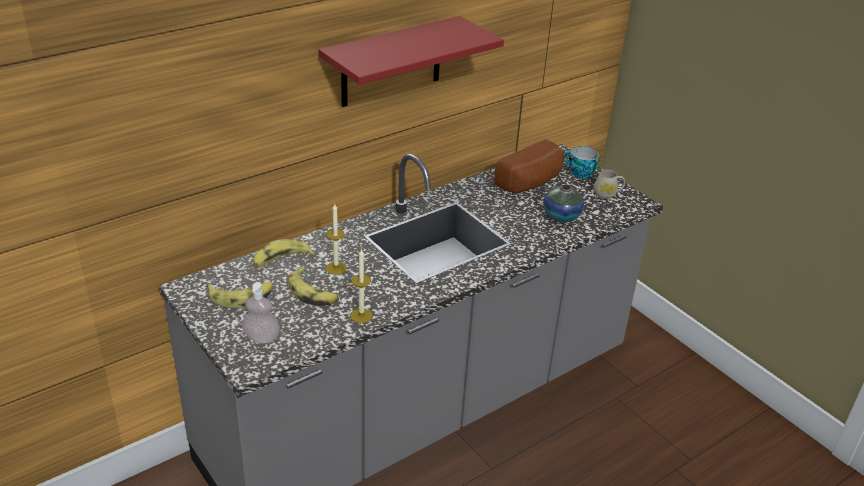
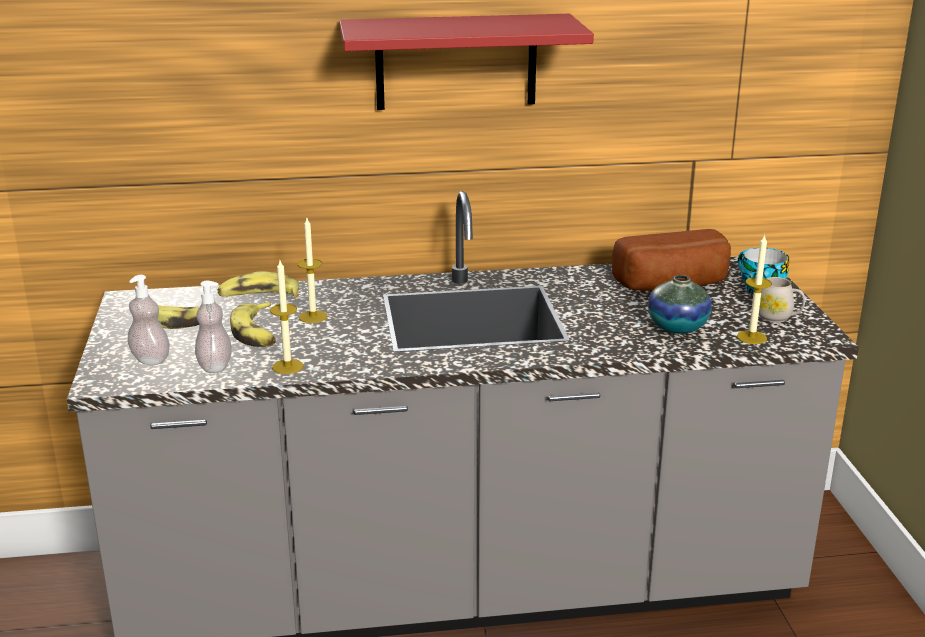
camera: 30 degrees right, 10 degrees down
none -> soap dispenser [195,281,232,373]
none -> candle [737,234,772,344]

